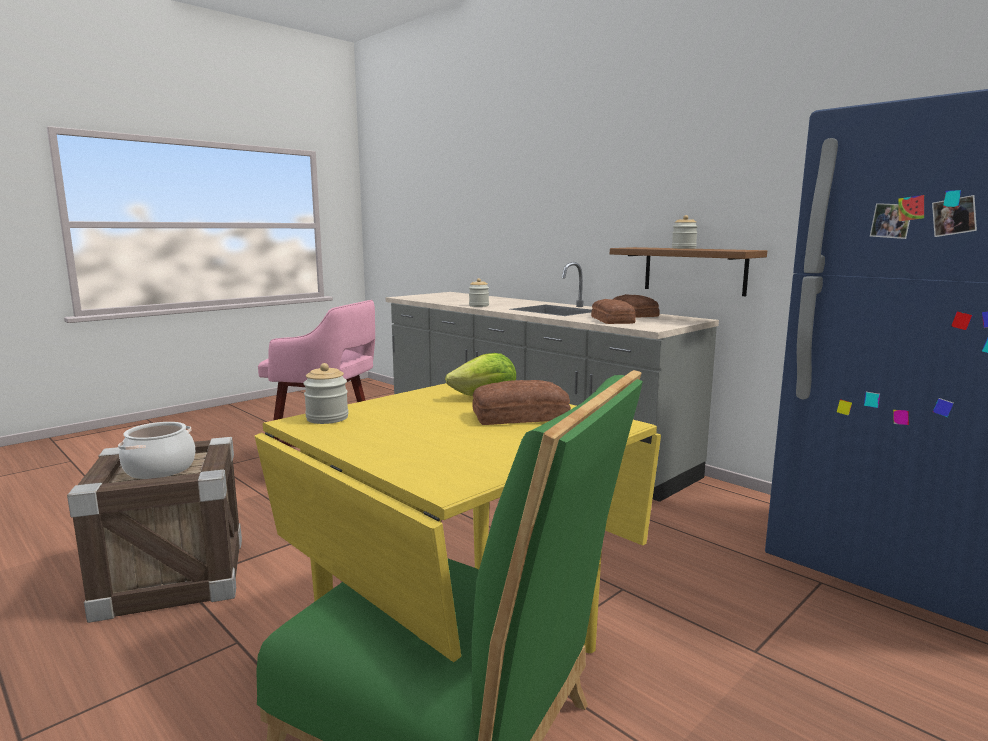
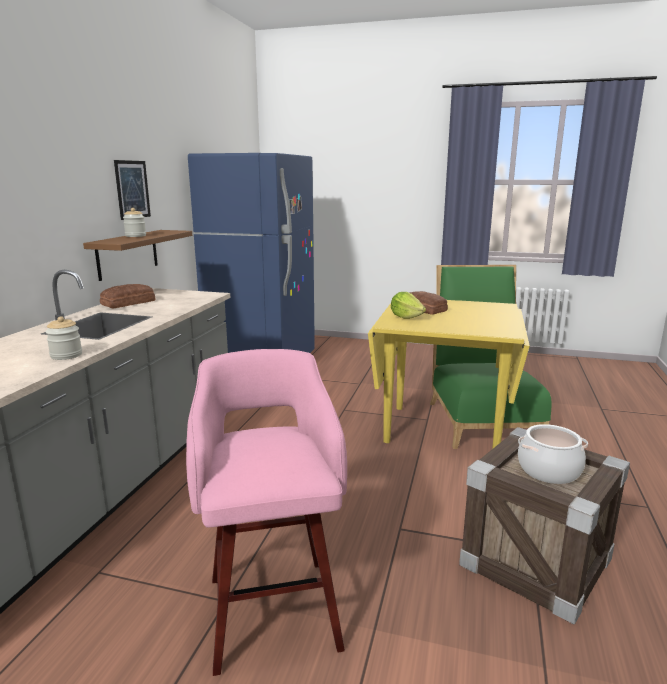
camera: 120 degrees left, 5 degrees up
jar [303,363,349,424] -> none
bread [591,299,636,324] -> none
none -> picture [114,160,151,220]

